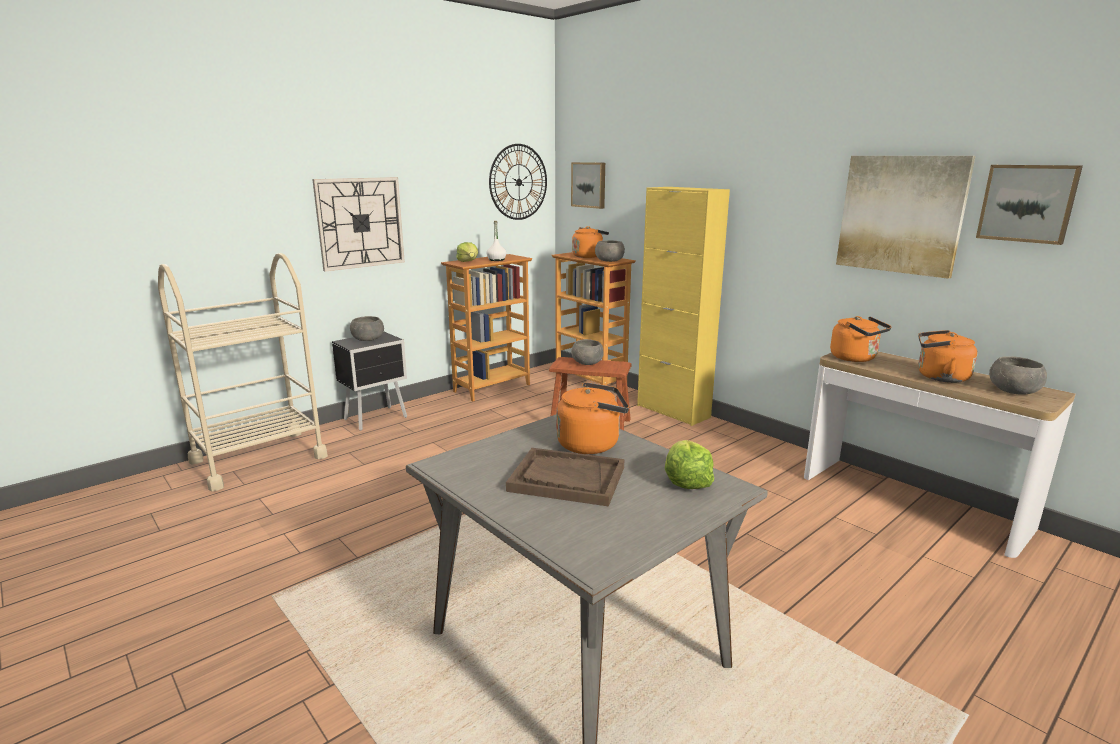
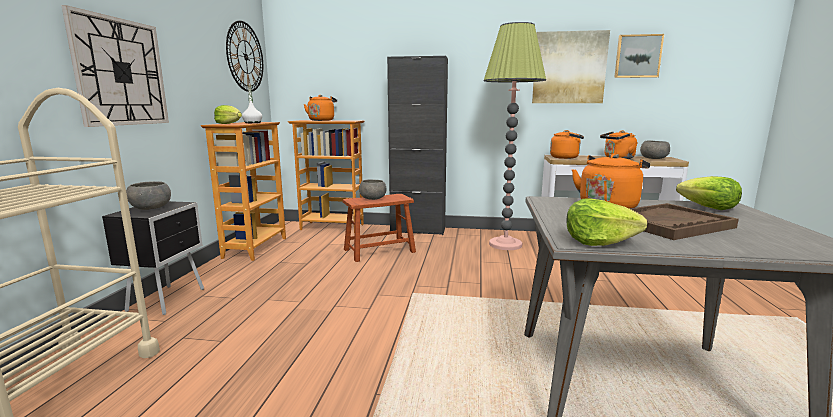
camera: 40 degrees left, 5 degrees down
picture [571,162,605,209] -> none
grey bowl [595,241,625,262] -> none
yellow cabinet [637,187,730,426] -> black cabinet [387,56,448,235]
none -> floor lamp [484,22,546,250]
none -> lettuce [566,198,647,246]

